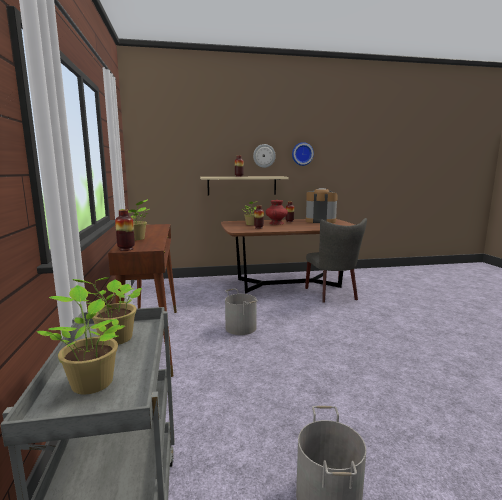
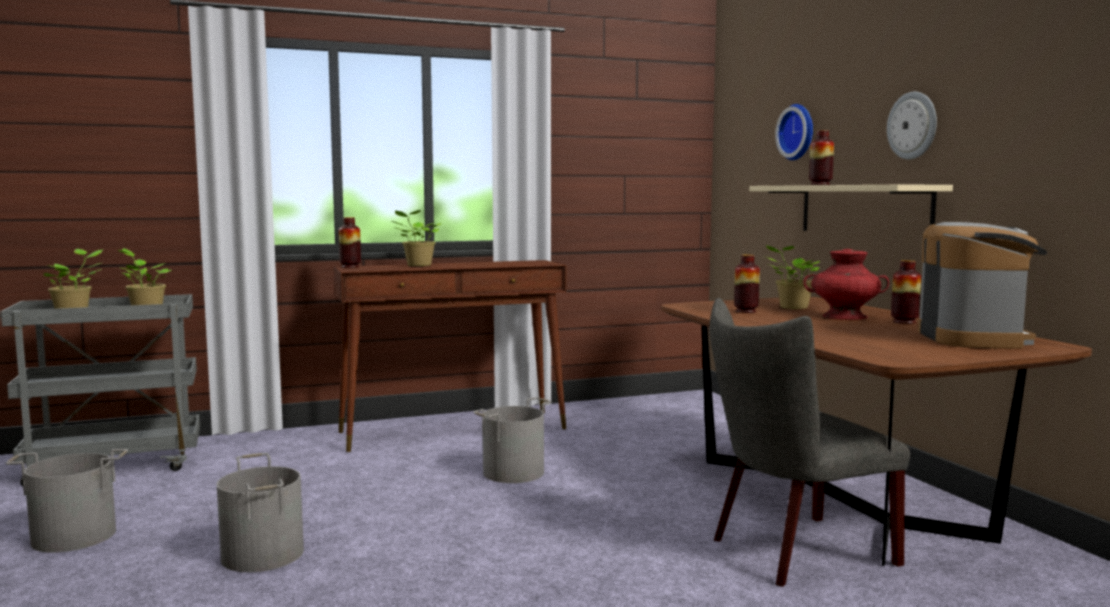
camera: 80 degrees right, 5 degrees down
wall clock [292,142,314,166] -> wall clock moved to [775,104,813,160]
none -> grey bucket [217,453,304,572]

